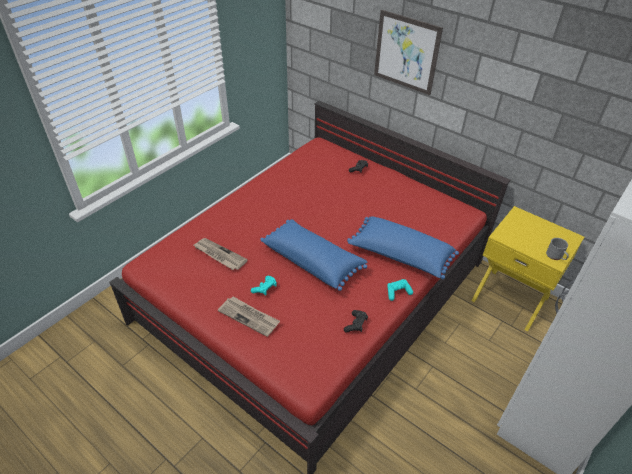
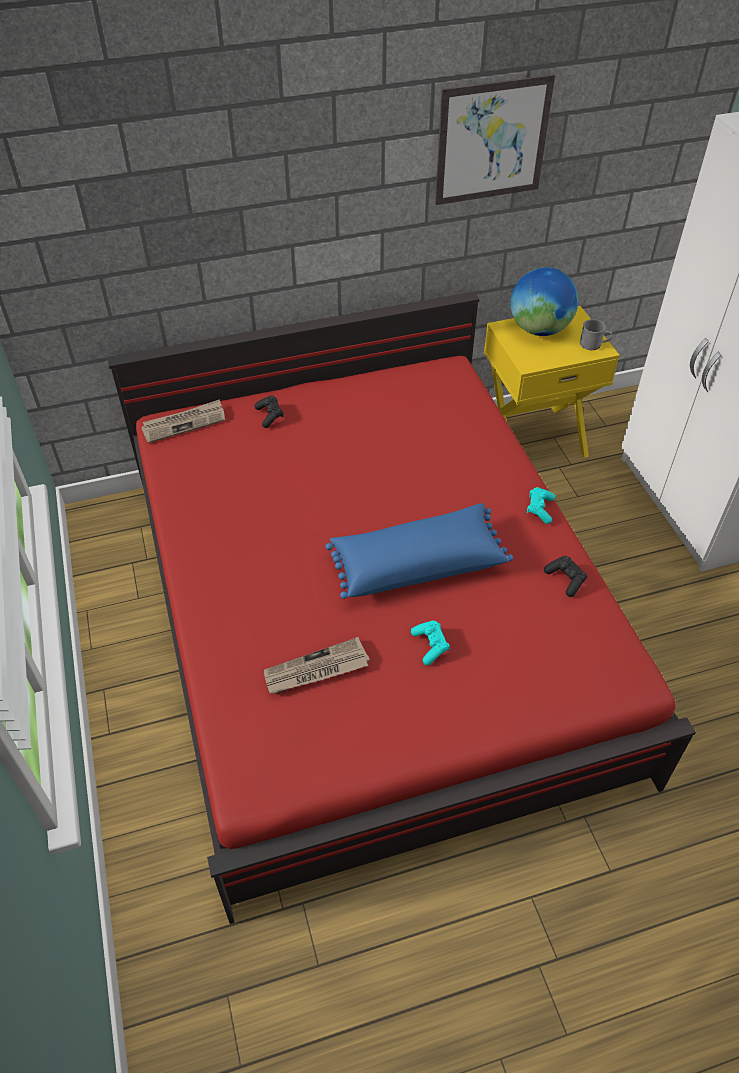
camera: 55 degrees left, 5 degrees up
newspaper [218,296,280,337] -> newspaper moved to [141,399,225,443]
blue pillow [347,216,459,279] -> none
picture [374,10,443,95] -> picture moved to [435,74,555,205]
none -> globe [511,267,578,336]

